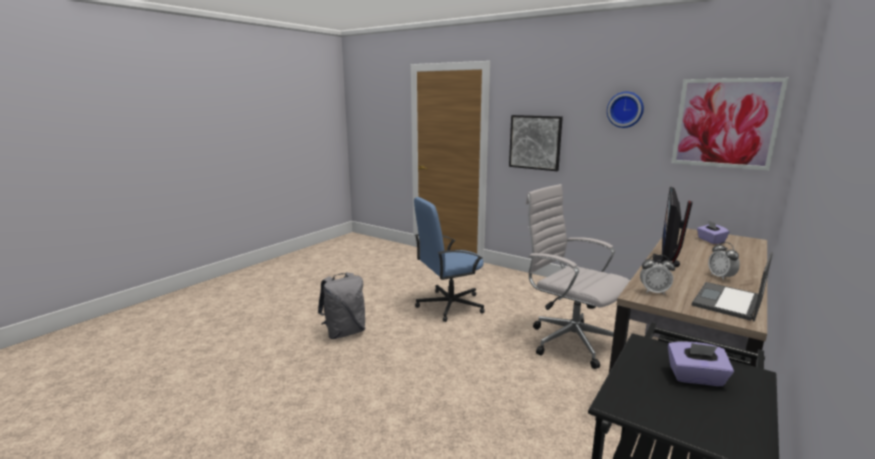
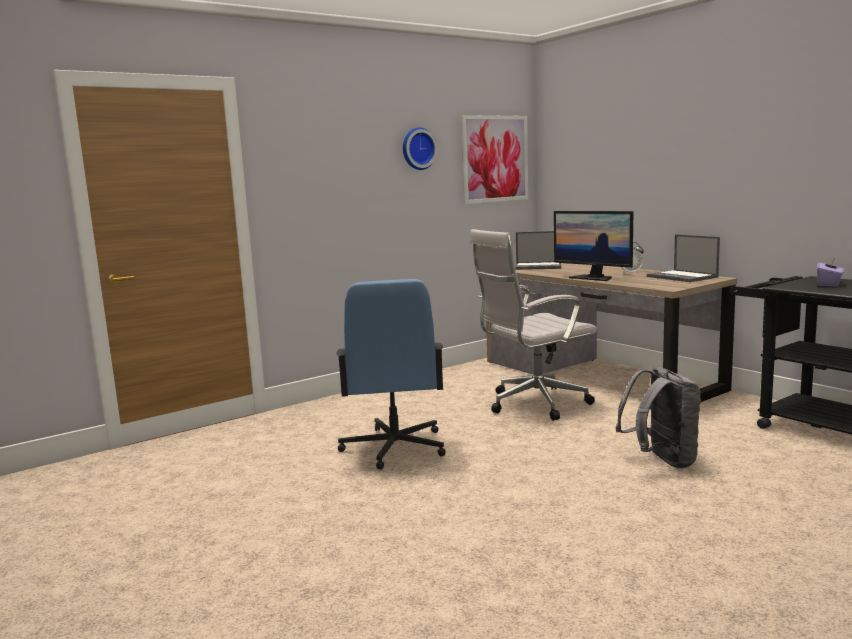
camera: 70 degrees left, 5 degrees down
grey backpack [318,272,366,339] -> grey backpack moved to [616,367,701,469]
picture [509,115,563,171] -> none
alarm clock [640,255,675,295] -> none
purple tissue box [697,220,729,244] -> laptop [515,231,561,270]

